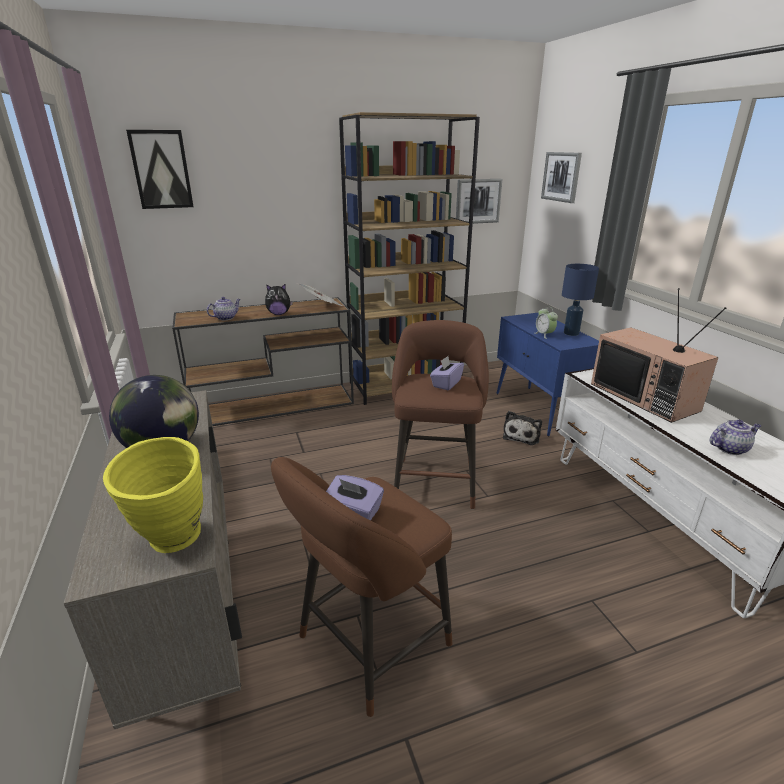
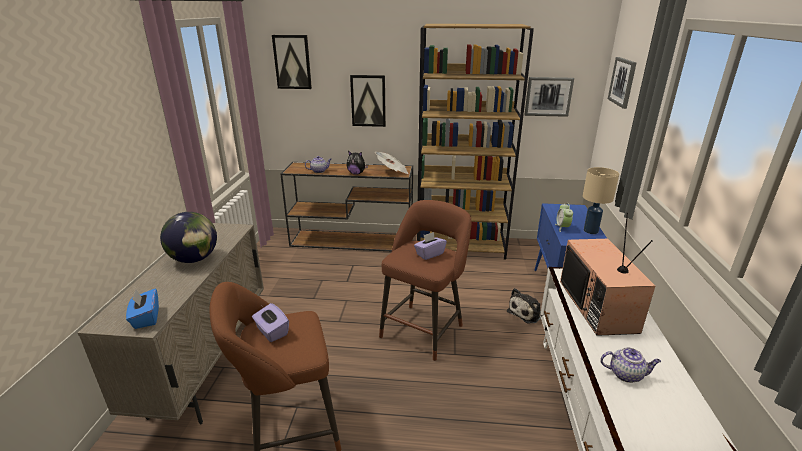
camera: 25 degrees right, 0 degrees up
yellow vase [103,437,203,553] -> blue tissue box [126,289,159,329]
blue table lamp [562,264,599,336] -> beige table lamp [583,167,619,234]
none -> picture [350,75,386,127]

